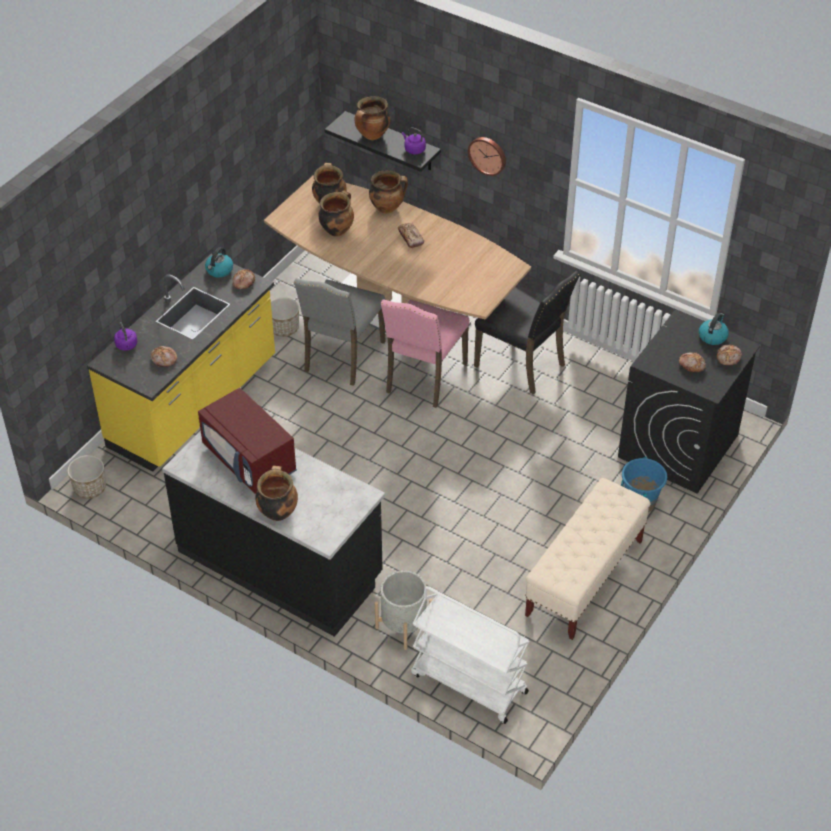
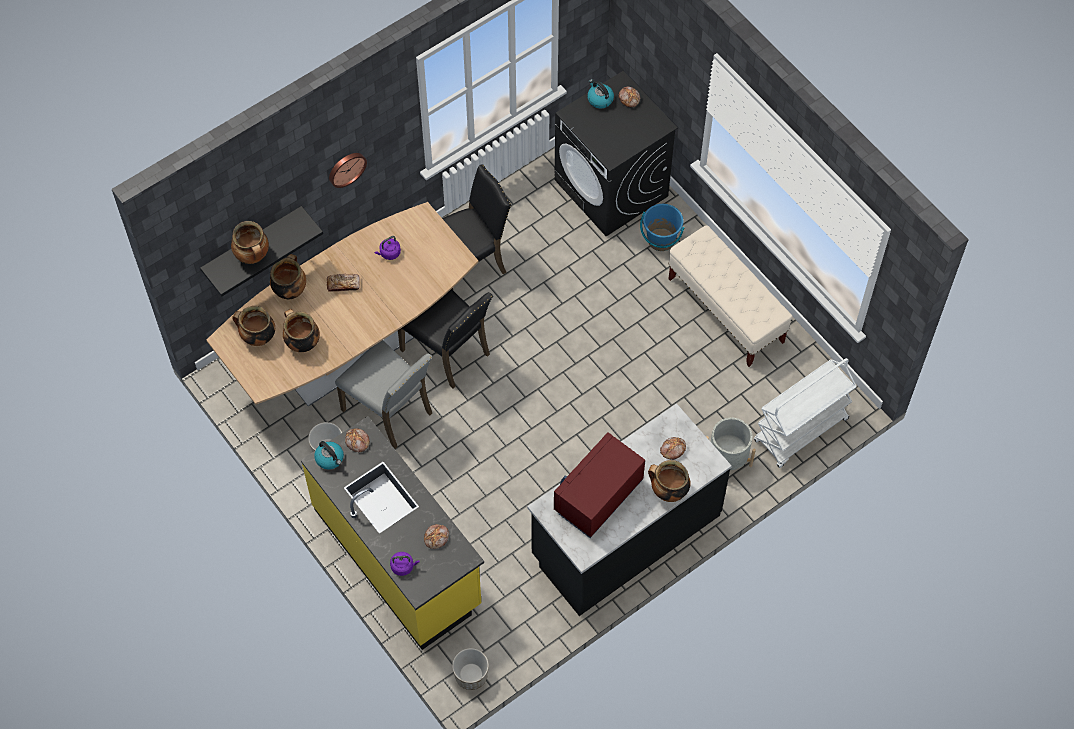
camera: 70 degrees left, 15 degrees up
red microwave [198,388,297,494] -> red microwave turned 150 degrees clockwise [554,432,645,538]
pink chair [381,299,470,408] -> black chair [398,289,493,388]
purple kettle [402,127,426,155] -> purple kettle moved to [374,236,401,260]
bread [679,352,706,372] -> bread moved to [660,437,686,460]

